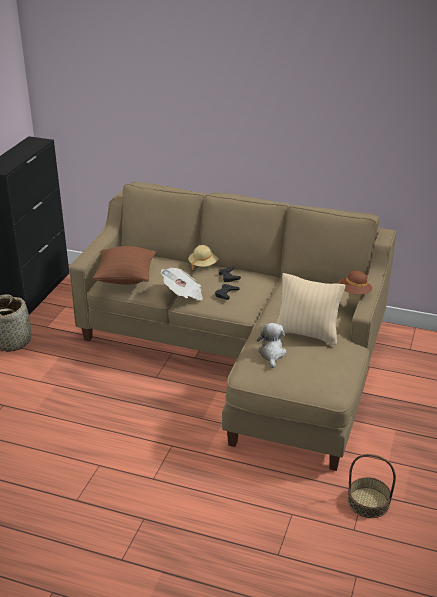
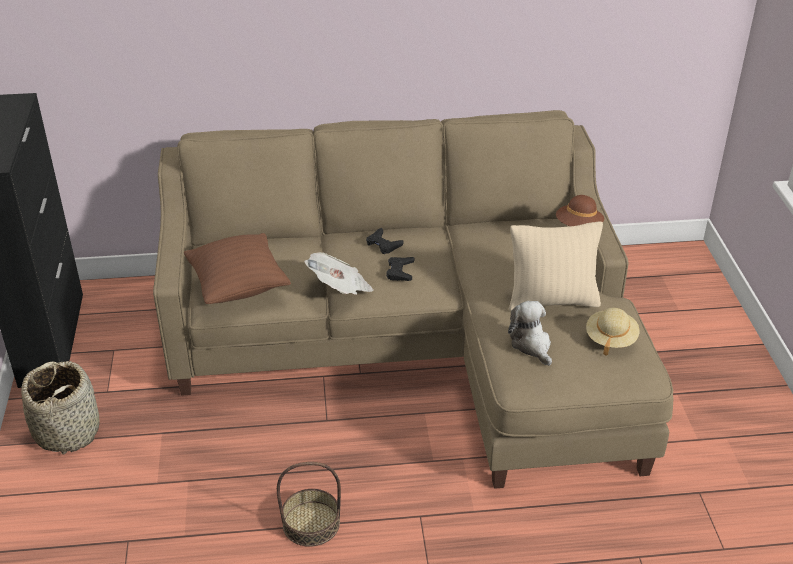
camera: 25 degrees left, 5 degrees up
beige hat [188,245,218,270] -> beige hat moved to [586,308,639,356]
basket [348,454,396,518] -> basket moved to [277,462,341,547]

